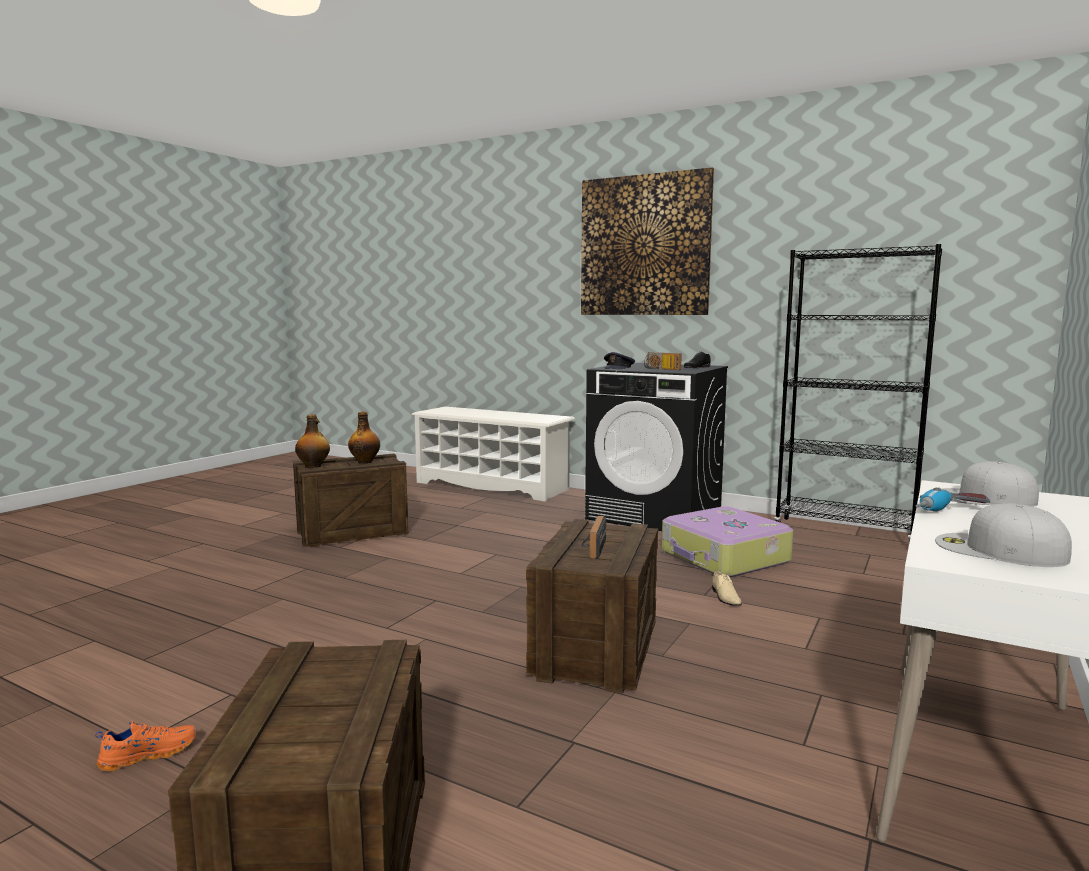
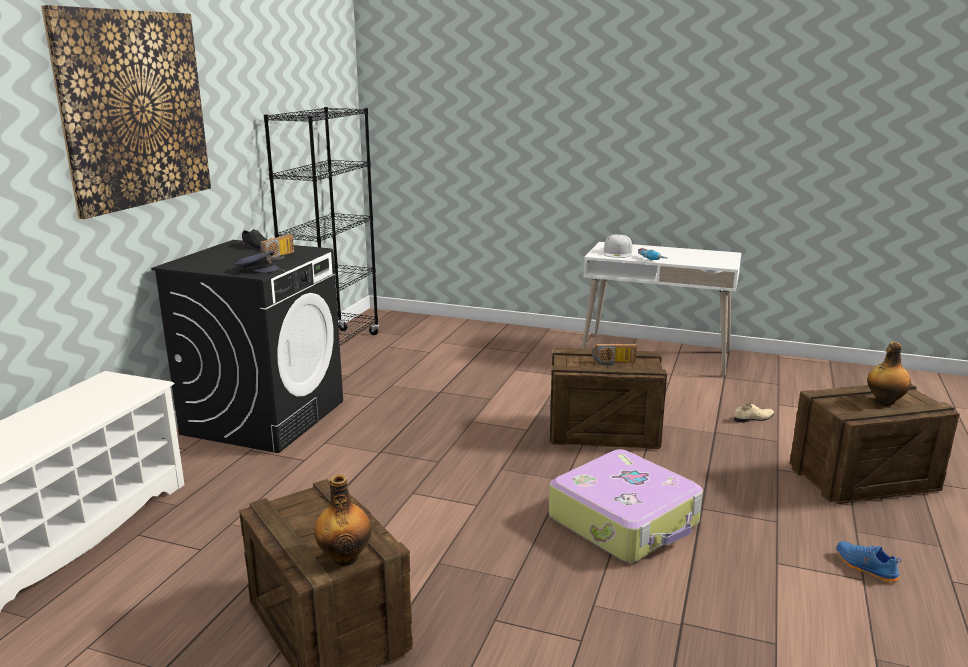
camera: 100 degrees left, 10 degrees up
orange shoe [95,721,197,771] -> blue shoe [837,541,902,582]
bottle [348,412,380,464] -> bottle moved to [867,342,911,405]
suitcase [662,506,794,577] -> suitcase moved to [549,449,703,562]
beige shoe [712,571,742,606] -> beige shoe moved to [734,403,774,423]
white cap [935,503,1072,567] -> none

